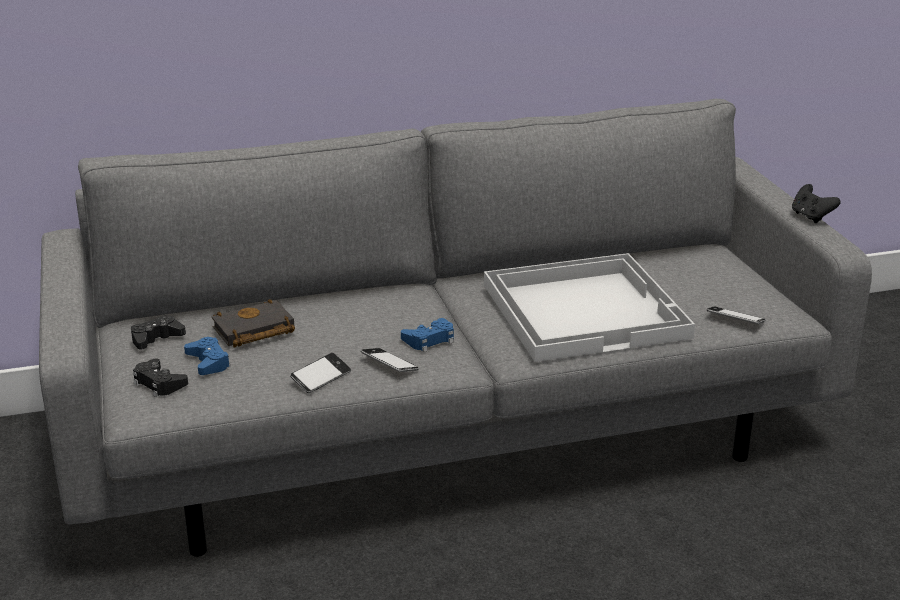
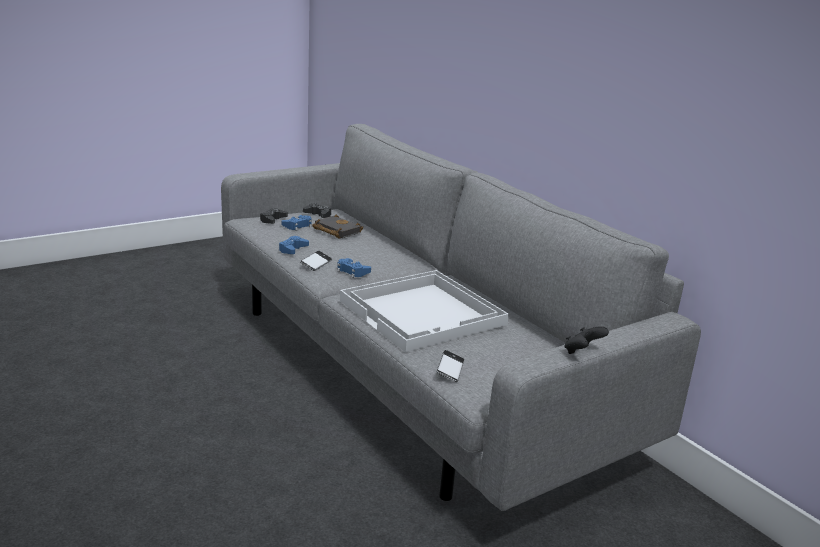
camera: 70 degrees right, 5 degrees down
phone [290,353,351,393] -> blue game controller [279,236,309,254]

